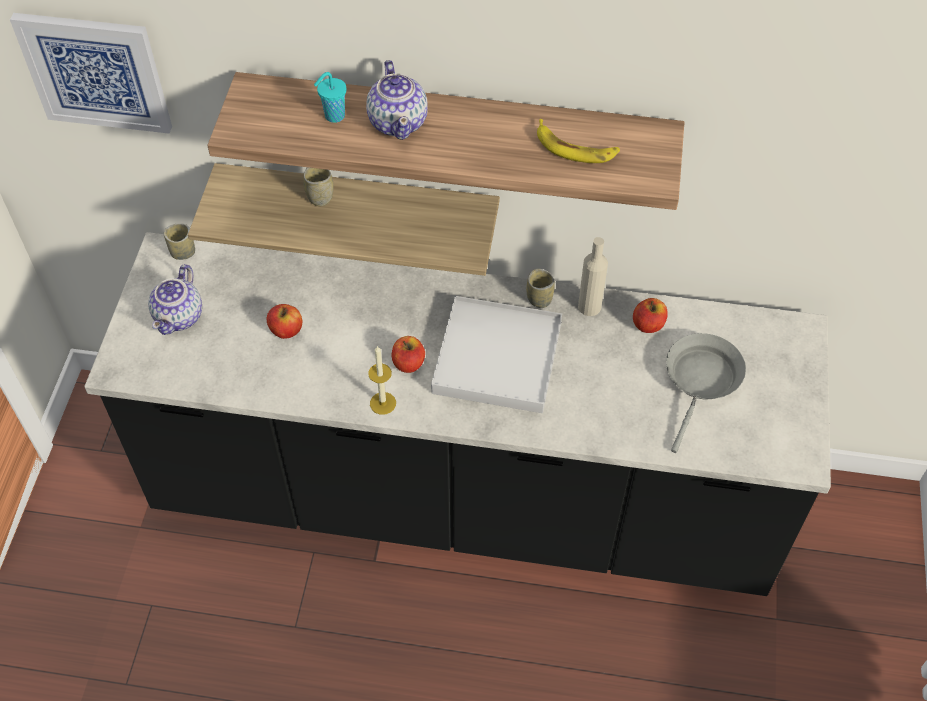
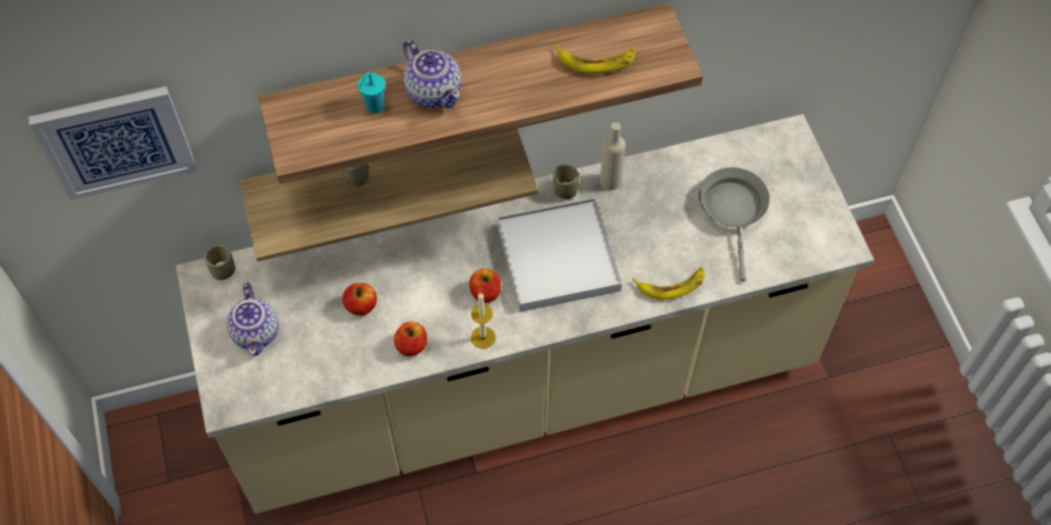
camera: 25 degrees left, 5 degrees up
black counter [84,232,831,596] -> beige counter [176,114,874,514]
apple [633,298,668,333] -> apple moved to [394,321,427,356]
none -> banana [632,267,704,300]

